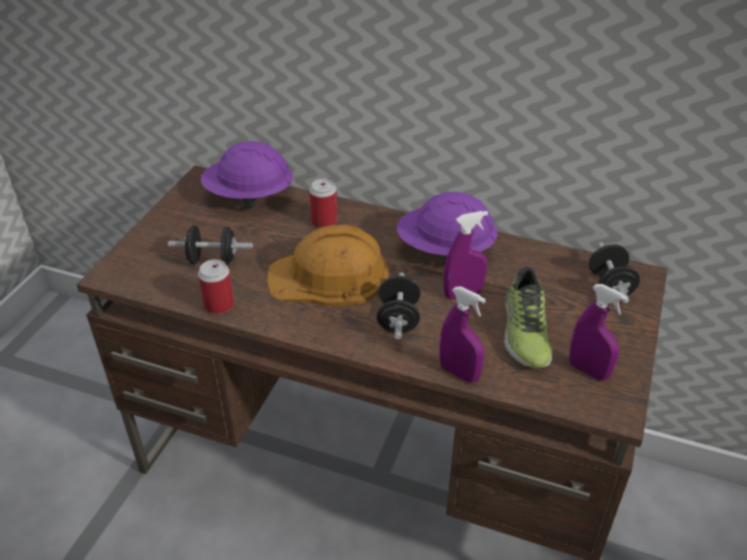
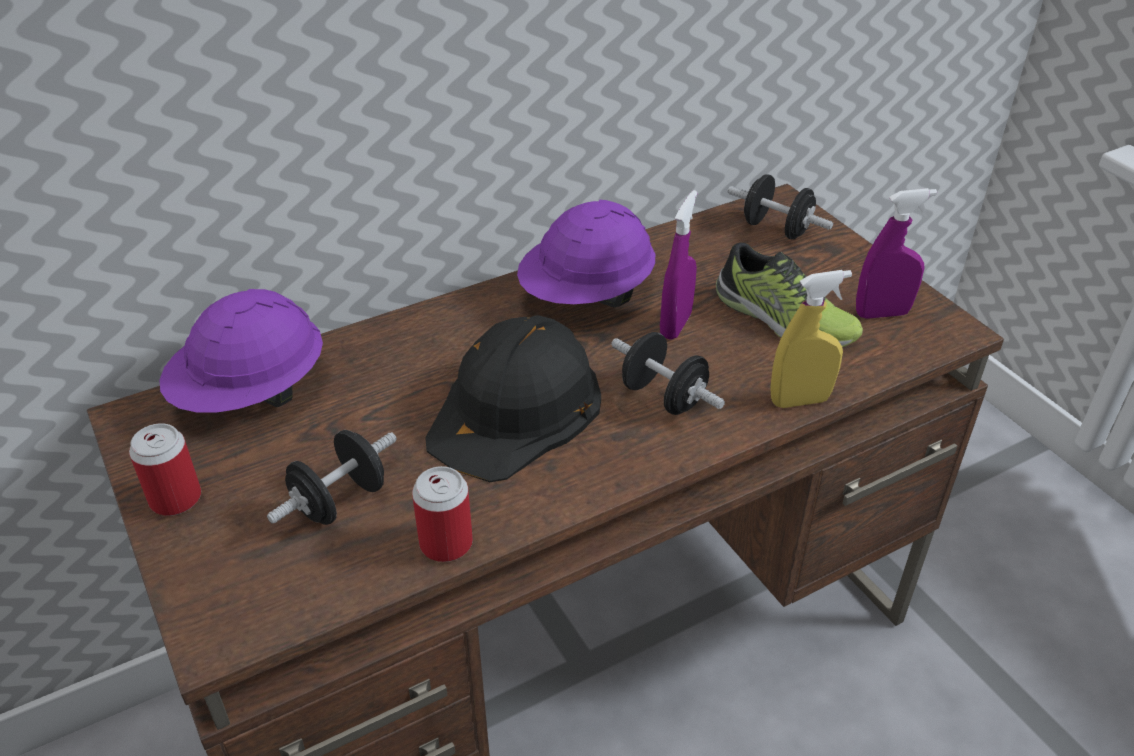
camera: 50 degrees left, 0 degrees up
orange hard hat [266,224,389,306] -> black hard hat [426,315,601,482]
can [309,179,338,228] -> can moved to [129,424,201,516]
purple spray bottle [439,286,486,383] -> yellow spray bottle [770,270,852,408]

